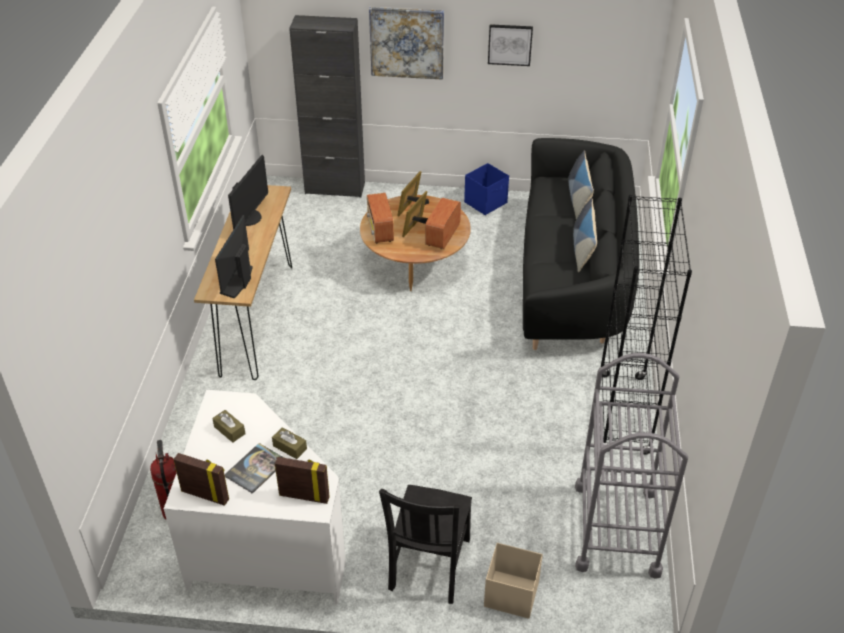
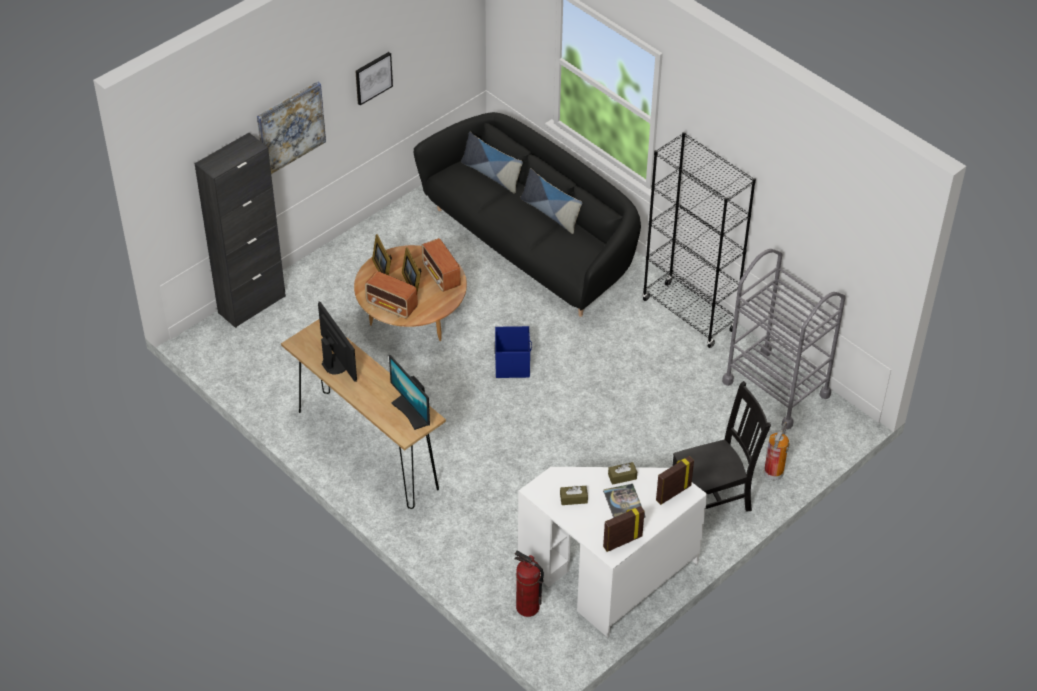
camera: 50 degrees left, 5 degrees up
black chair [379,485,472,604] -> black chair turned 75 degrees counterclockwise [672,381,771,511]
blue storage box [464,163,509,215] -> blue storage box moved to [495,326,532,378]
beige storage box [484,543,543,619] -> fire extinguisher [764,422,790,480]

